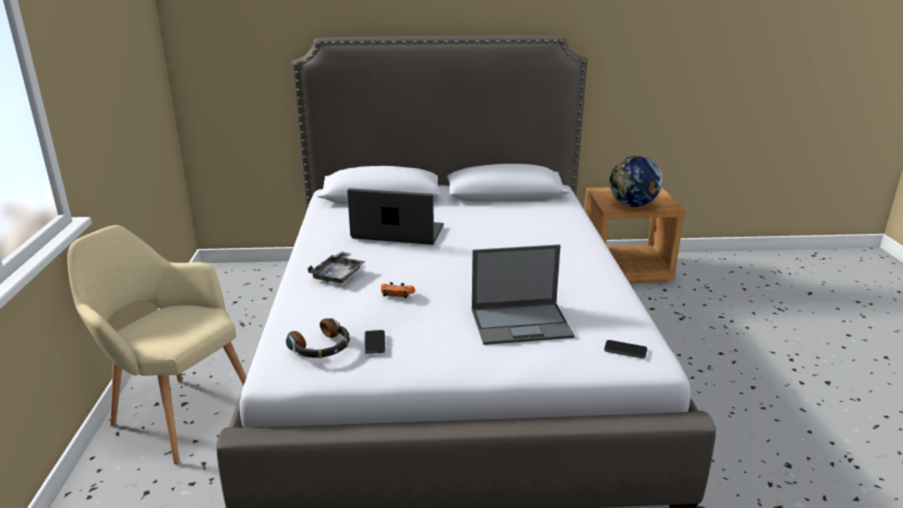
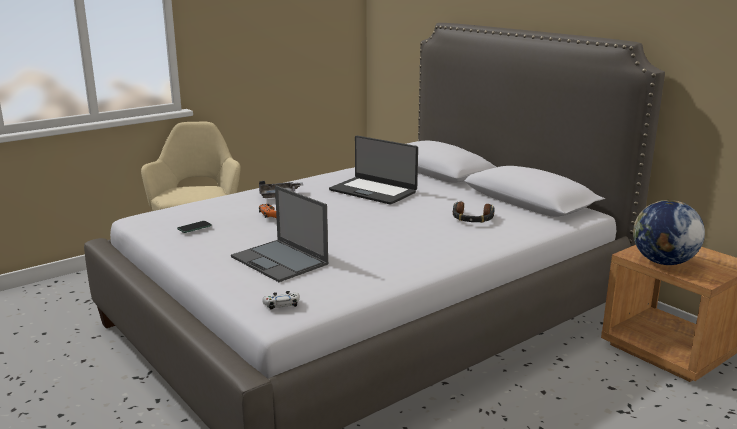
camera: 55 degrees right, 5 degrees down
headphones [286,318,350,358] -> headphones moved to [453,202,495,223]
laptop [347,188,444,245] -> laptop turned 150 degrees clockwise [329,136,418,205]
phone [604,340,647,359] -> white game controller [263,291,300,309]

